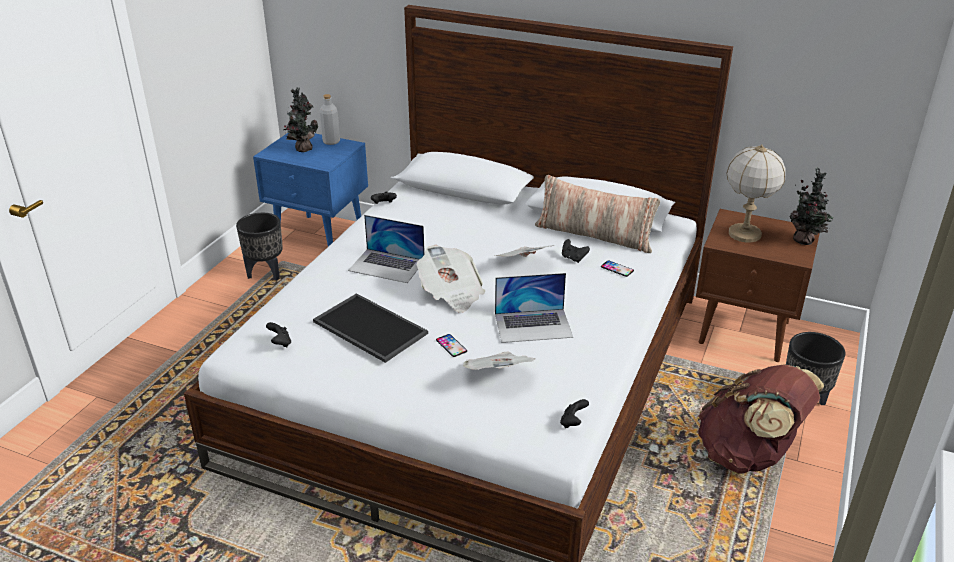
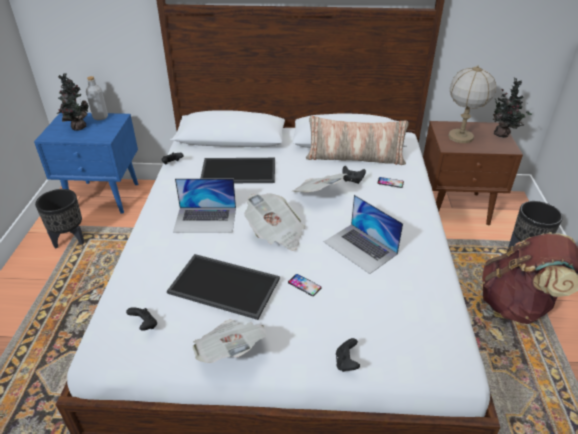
camera: 20 degrees left, 5 degrees up
newspaper [463,352,536,370] -> newspaper moved to [192,319,267,363]
laptop [495,273,573,343] -> laptop turned 75 degrees clockwise [324,195,403,274]
black game controller [560,399,589,428] -> black game controller moved to [336,338,360,372]
none -> tray [200,158,275,183]

